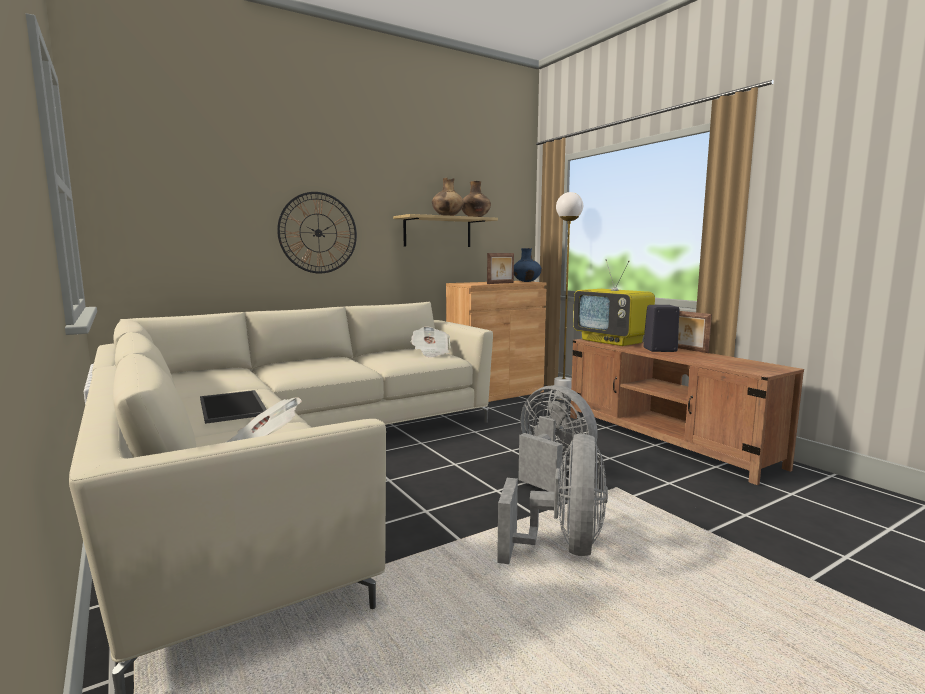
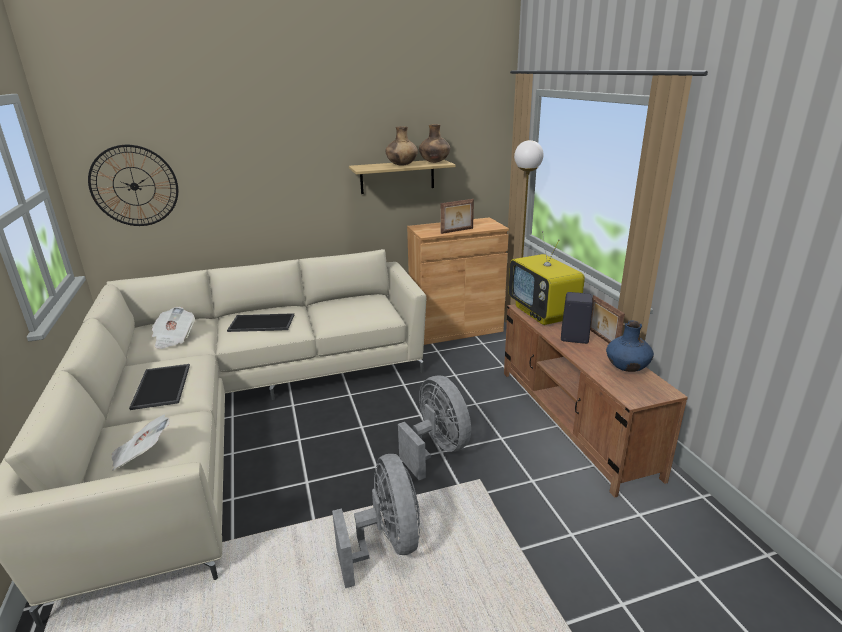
camera: 15 degrees right, 15 degrees up
wall clock [277,192,357,274] -> wall clock moved to [88,145,178,226]
newspaper [410,327,450,357] -> newspaper moved to [152,307,195,349]
grey fan [497,434,608,564] -> grey fan turned 45 degrees counterclockwise [332,454,420,588]
blue vase [514,248,542,282] -> blue vase moved to [606,320,654,372]
none -> tray [227,313,294,332]

